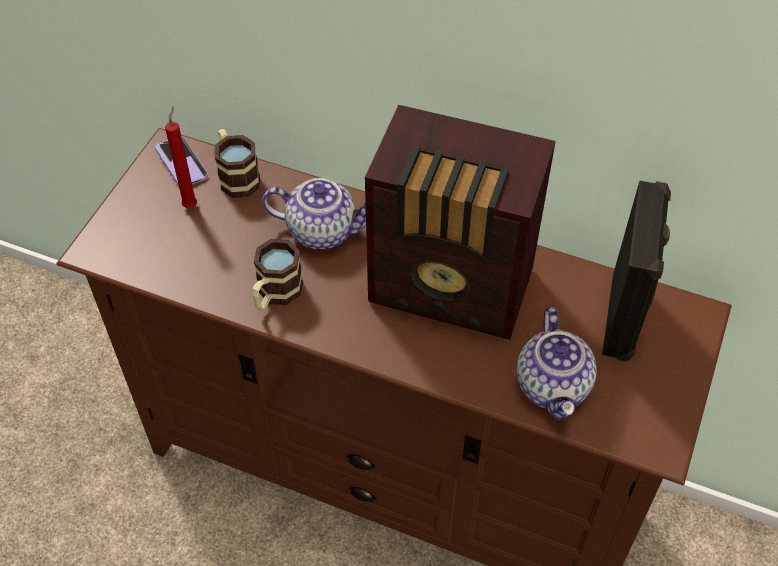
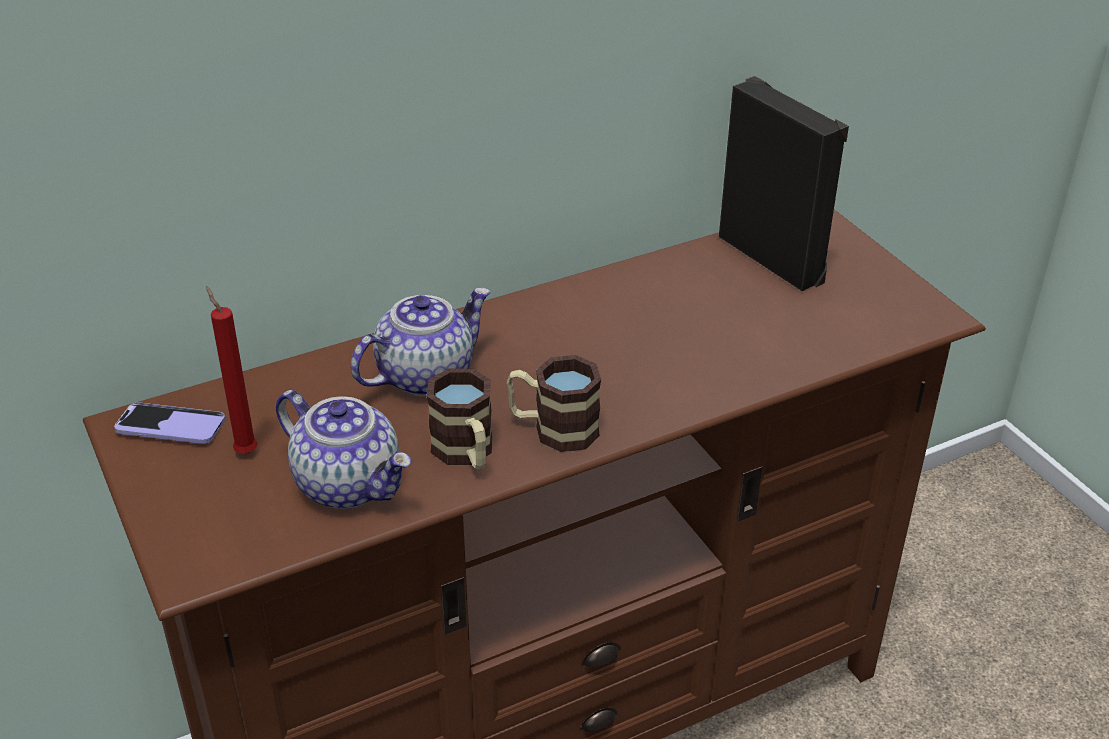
camera: 50 degrees left, 15 degrees down
mug [215,129,260,198] -> mug moved to [507,355,601,452]
radio [365,105,556,340] -> none
teapot [516,307,597,420] -> teapot moved to [276,390,411,509]

